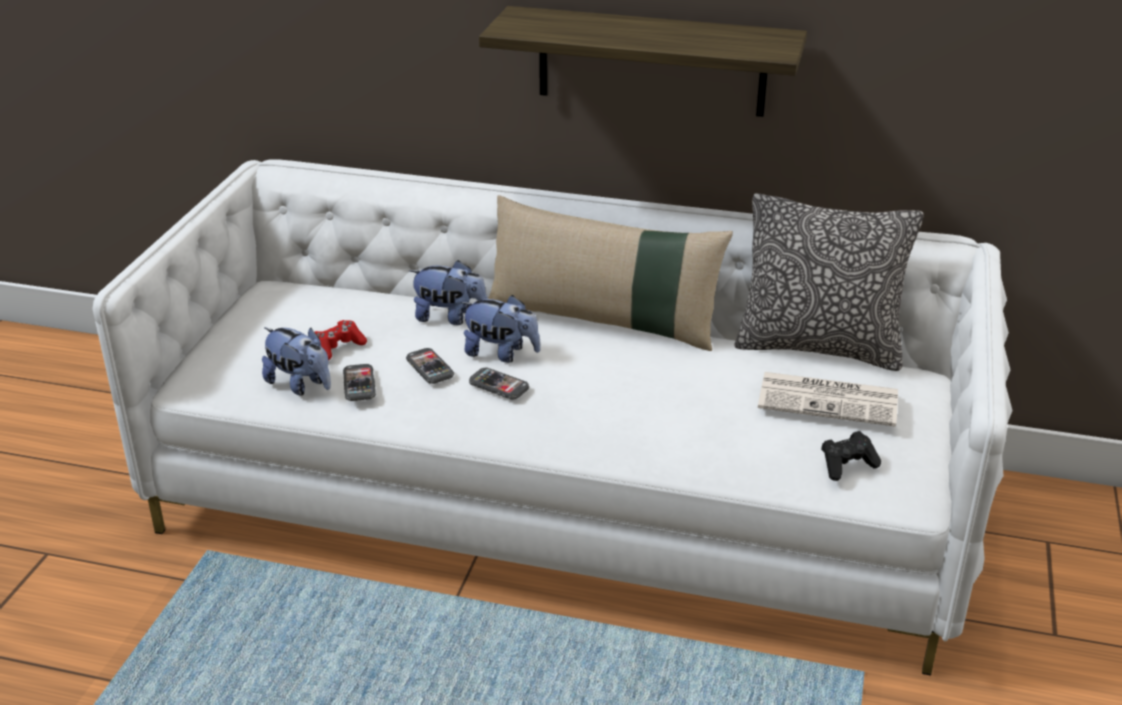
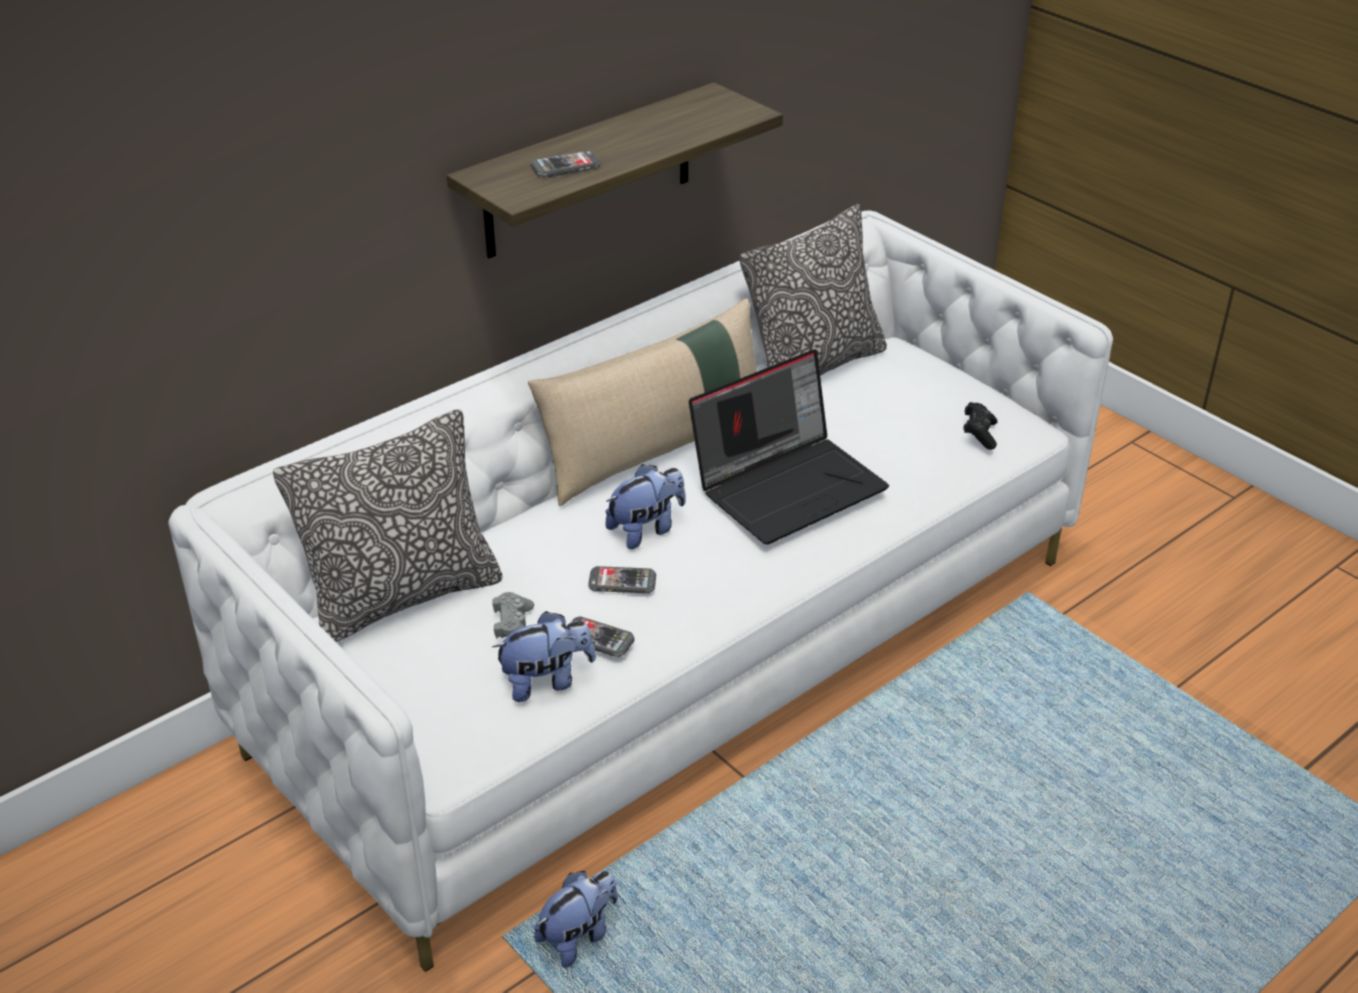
camera: 55 degrees left, 5 degrees up
red game controller [315,320,367,360] -> grey game controller [492,592,534,638]
plush toy [409,260,487,325] -> plush toy moved to [534,871,618,967]
phone [469,367,529,400] -> phone moved to [530,150,601,178]
newspaper [758,372,898,427] -> none
none -> pillow [273,409,502,642]
none -> laptop [689,349,889,545]

